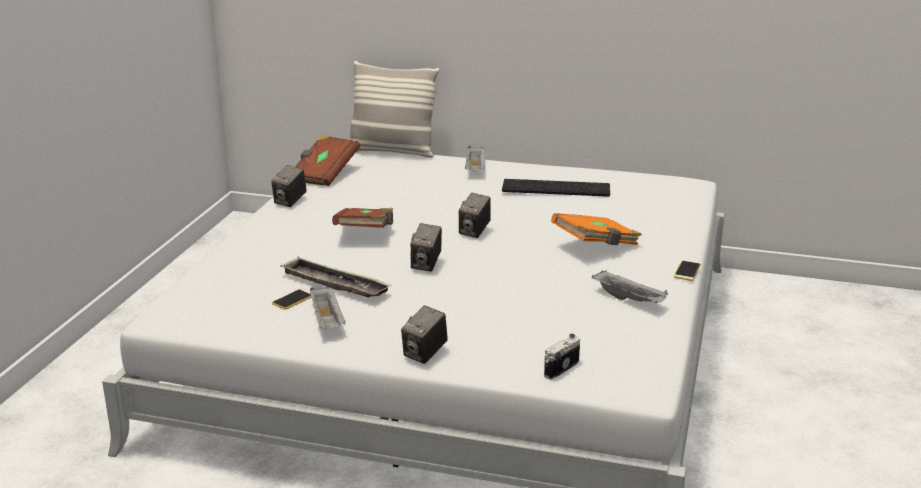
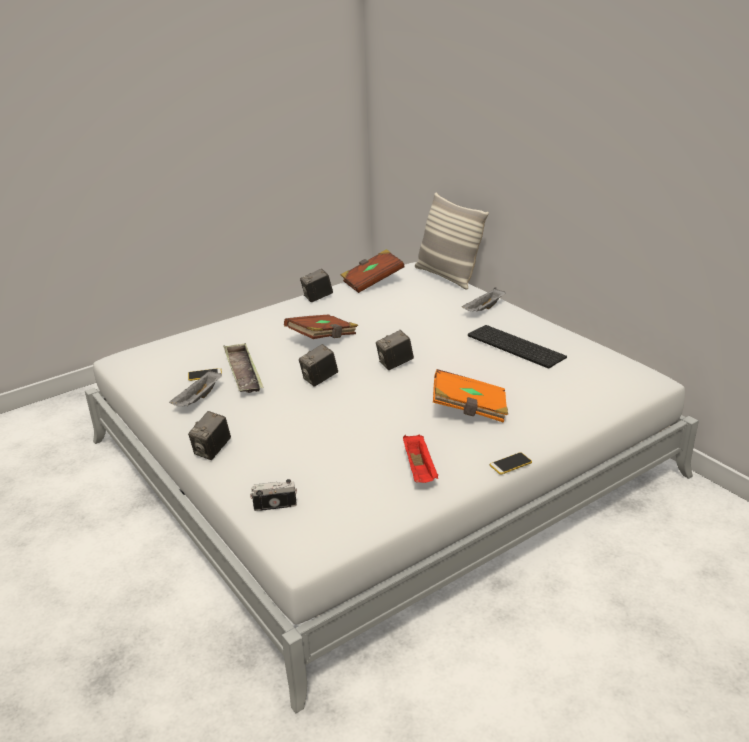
camera: 40 degrees right, 5 degrees up
camera [401,305,448,364] -> camera turned 45 degrees counterclockwise [188,411,231,460]
grey tray [592,270,668,303] -> red tray [403,435,438,483]

